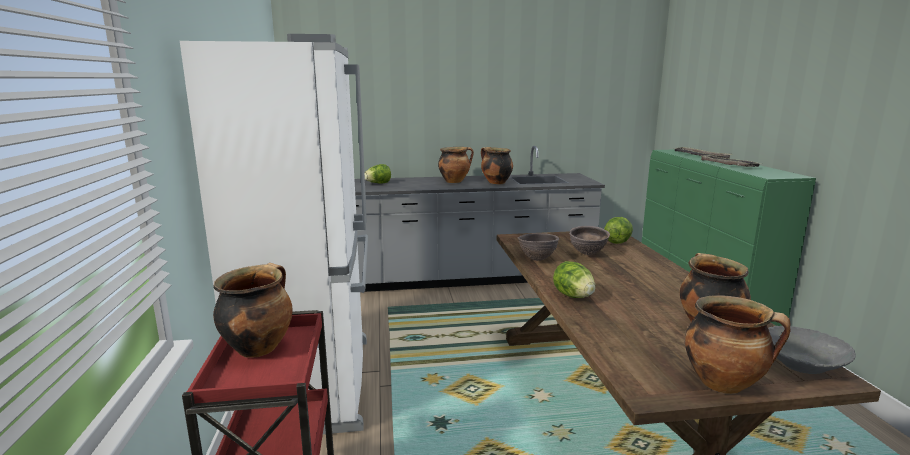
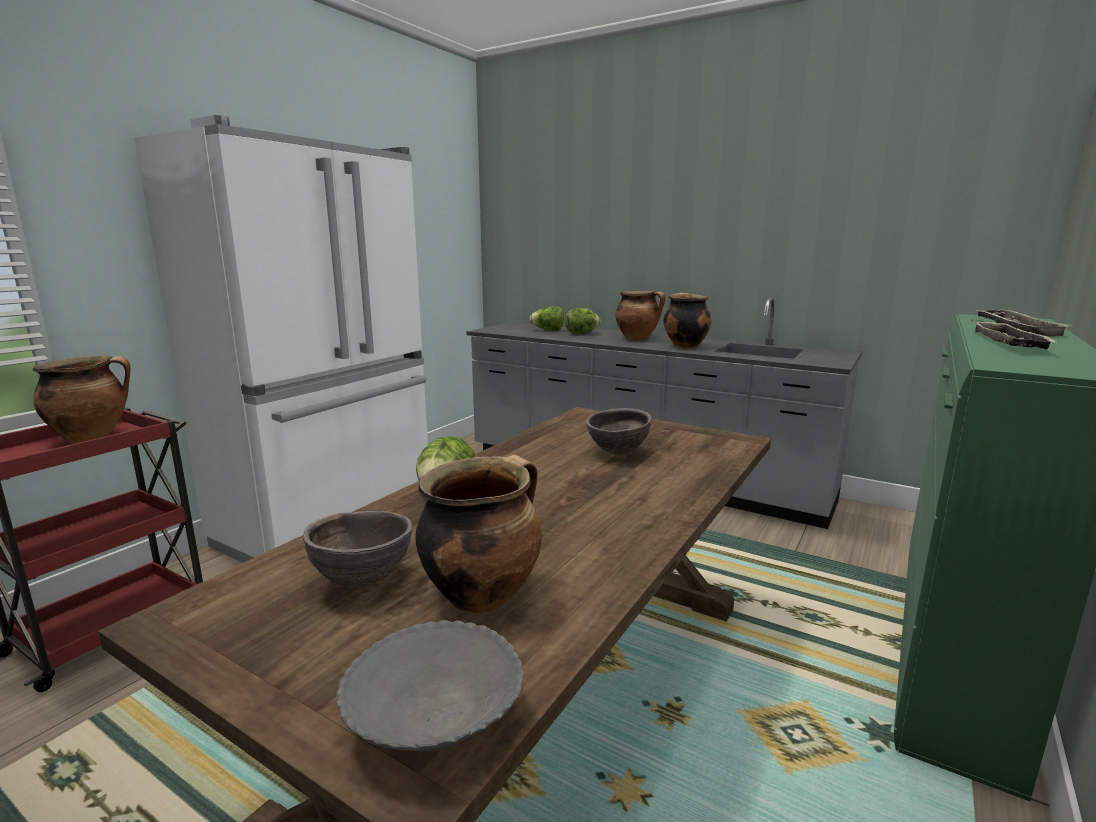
camera: 40 degrees right, 0 degrees up
brown bowl [517,233,559,261] -> brown bowl moved to [303,511,413,589]
lettuce [604,217,633,244] -> lettuce moved to [565,308,600,334]
cooking pot [685,295,790,394] -> none

